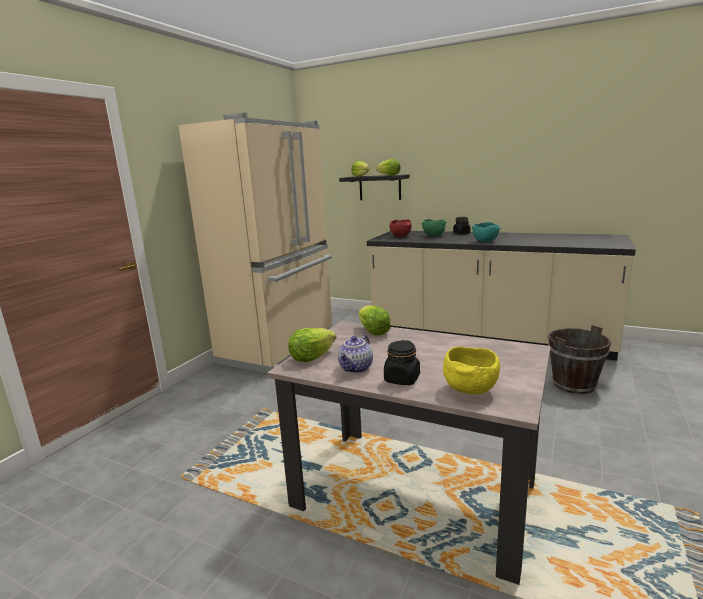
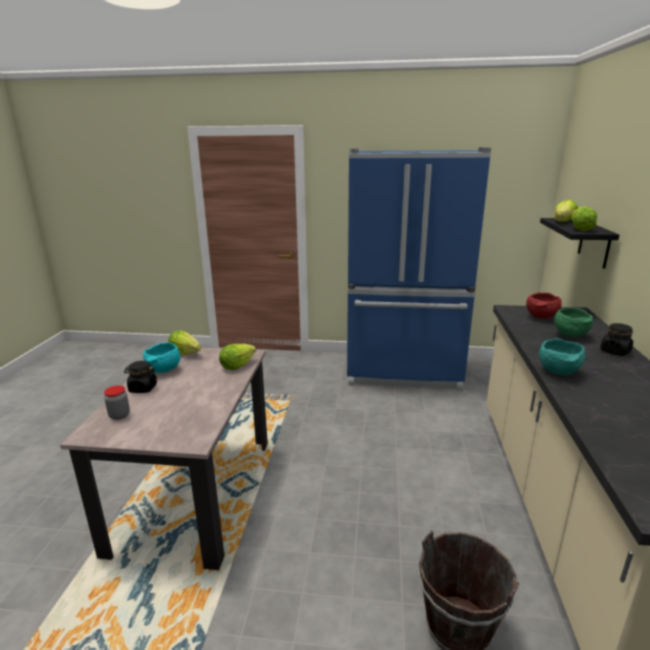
camera: 70 degrees right, 5 degrees up
beige fridge [178,113,333,373] -> blue fridge [347,147,491,391]
teapot [338,335,373,374] -> turquoise bowl [143,342,181,373]
yellow bowl [443,346,500,395] -> jar [104,386,130,420]

